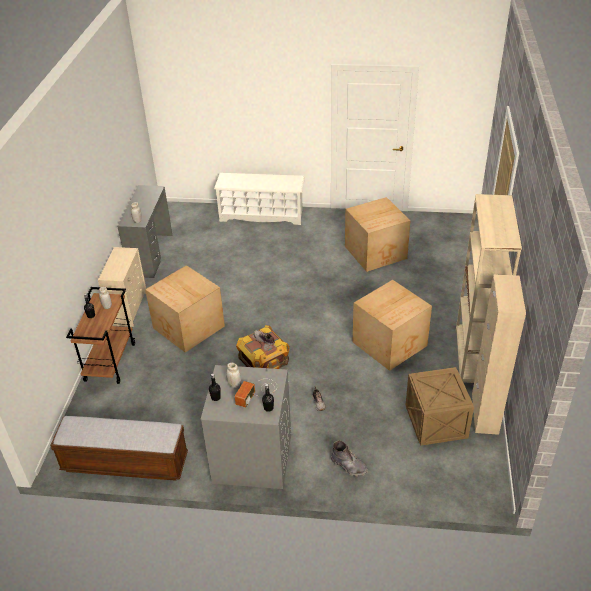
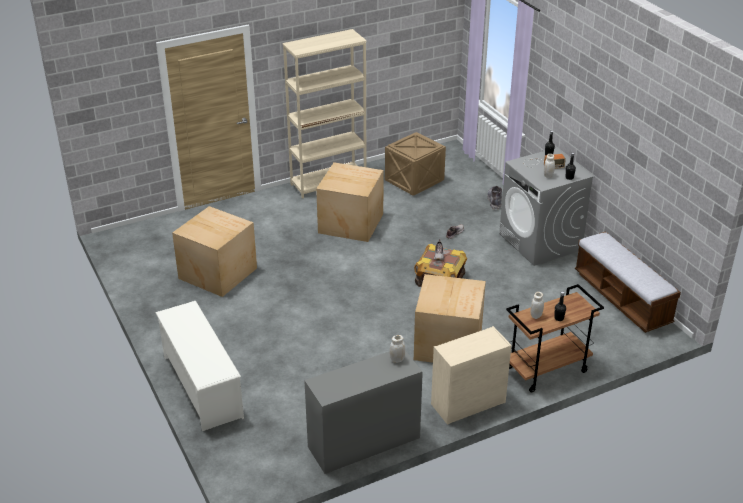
camera: 125 degrees left, 5 degrees down
beige cabinet [472,274,526,435] -> none

